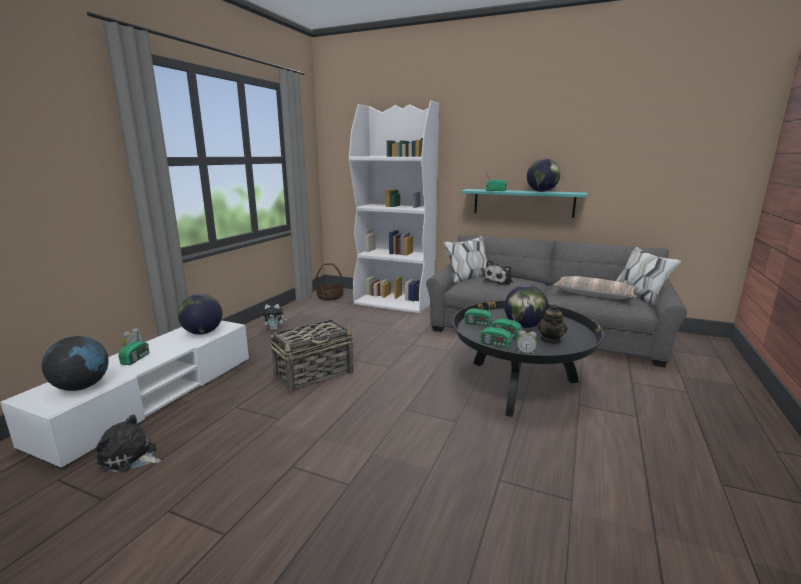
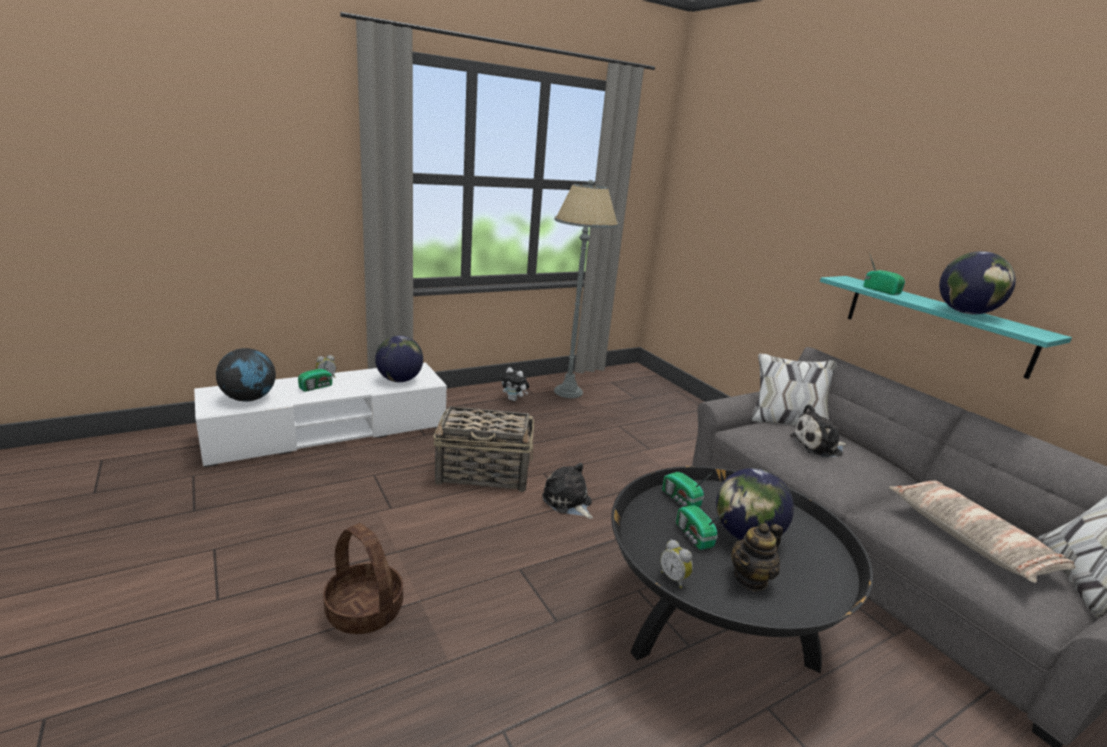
camera: 35 degrees right, 5 degrees up
plush toy [96,415,161,473] -> plush toy moved to [542,463,593,519]
basket [316,263,343,300] -> basket moved to [323,523,403,634]
white bookcase [349,100,439,314] -> none
radio [480,318,516,348] -> none
none -> grey floor lamp [554,180,619,398]

